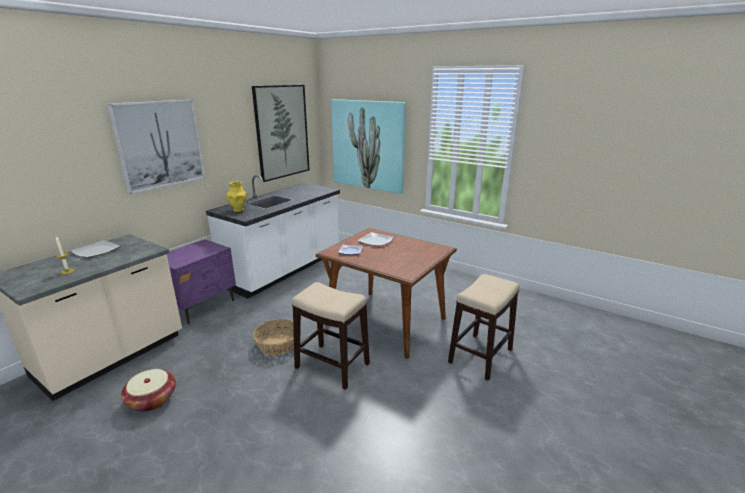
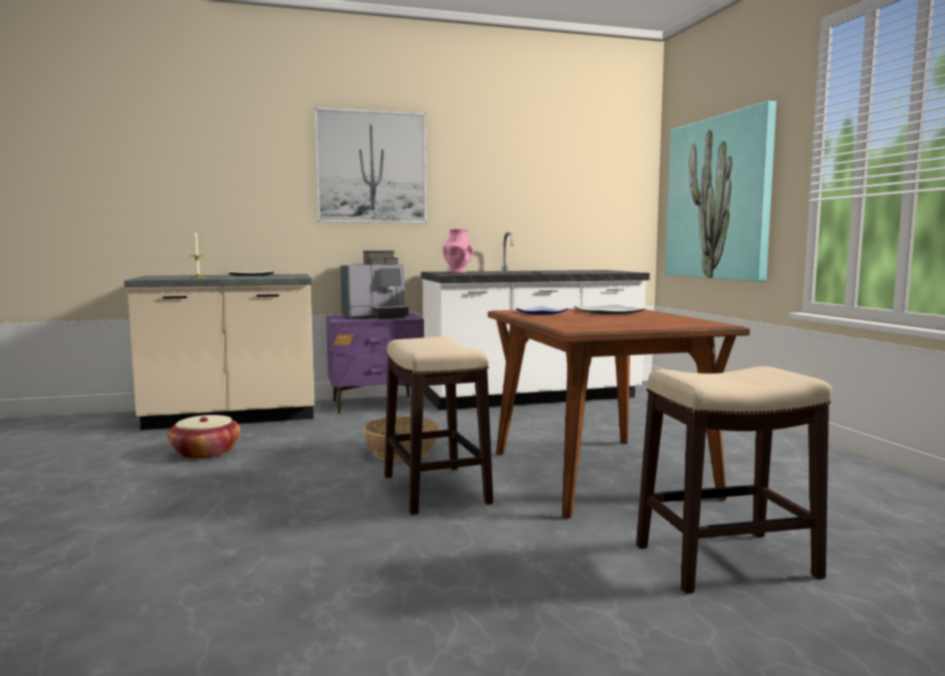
camera: 40 degrees right, 15 degrees down
yellow vase [226,181,247,212] -> pink vase [443,229,473,273]
picture [252,85,309,182] -> none
none -> coffee machine [340,251,409,319]

